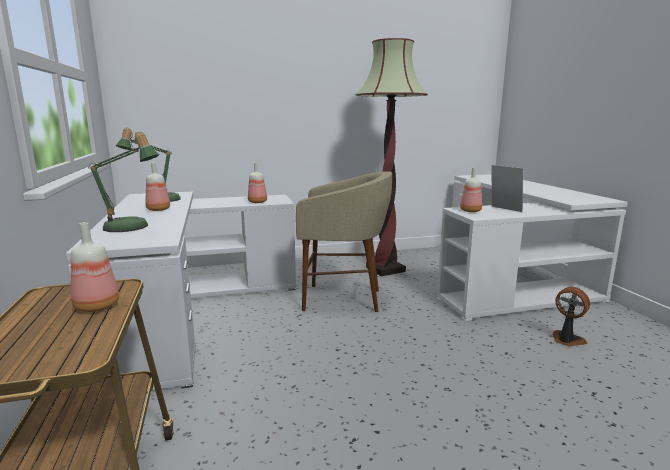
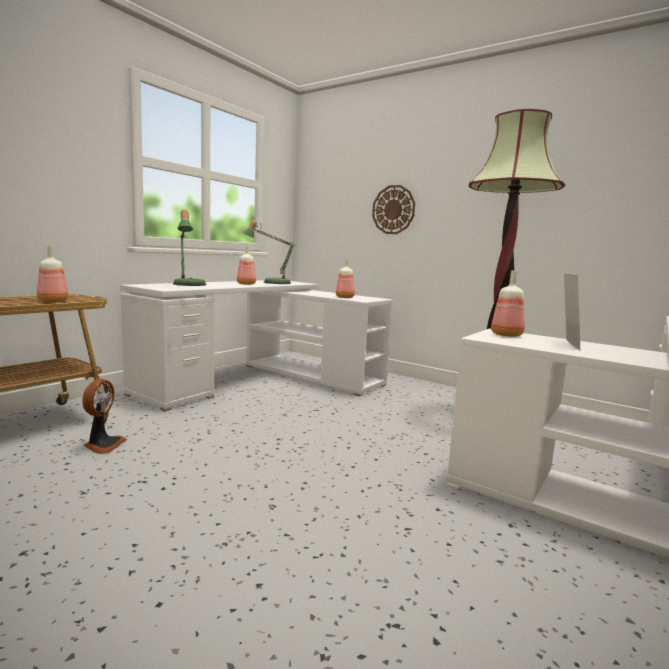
camera: 50 degrees right, 5 degrees down
beige stool [296,171,392,312] -> none
fan [553,287,590,346] -> fan moved to [82,379,127,454]
none -> wall clock [372,185,415,234]

